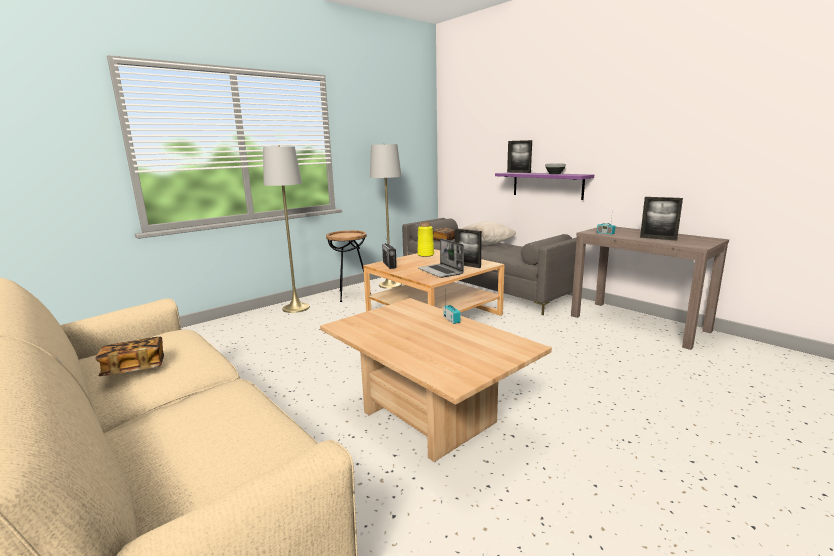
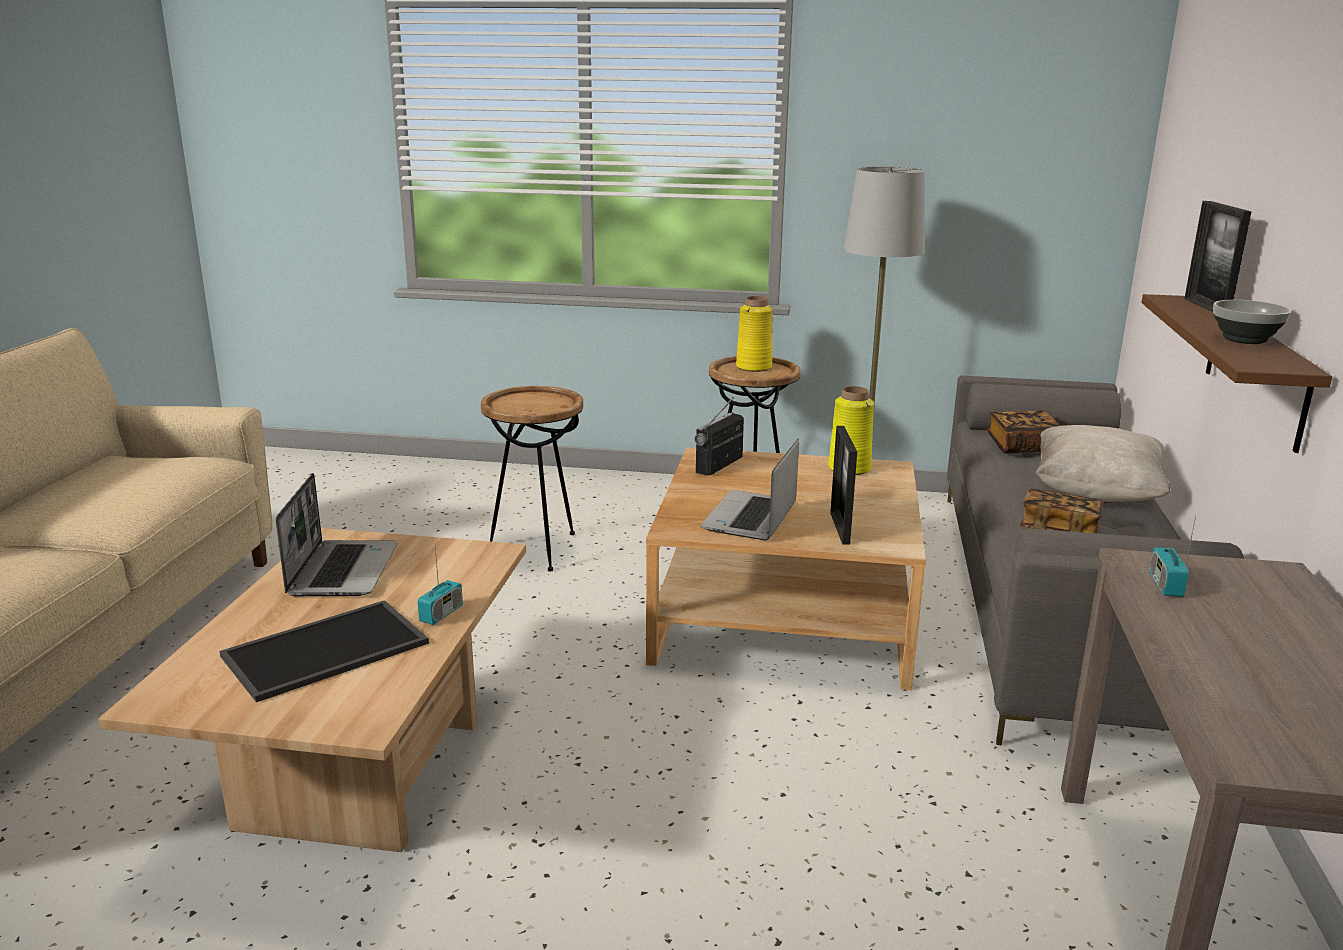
camera: 50 degrees right, 5 degrees up
book [95,337,164,376] -> book moved to [1020,489,1104,533]
grey floor lamp [263,145,310,313] -> none
purple shelf [495,172,594,200] -> brown shelf [1141,294,1332,453]
picture frame [640,197,683,241] -> none
none -> tray [219,600,429,702]
none -> laptop [276,473,398,596]
none -> brown side table [481,386,583,572]
none -> yellow vase [736,296,773,372]

